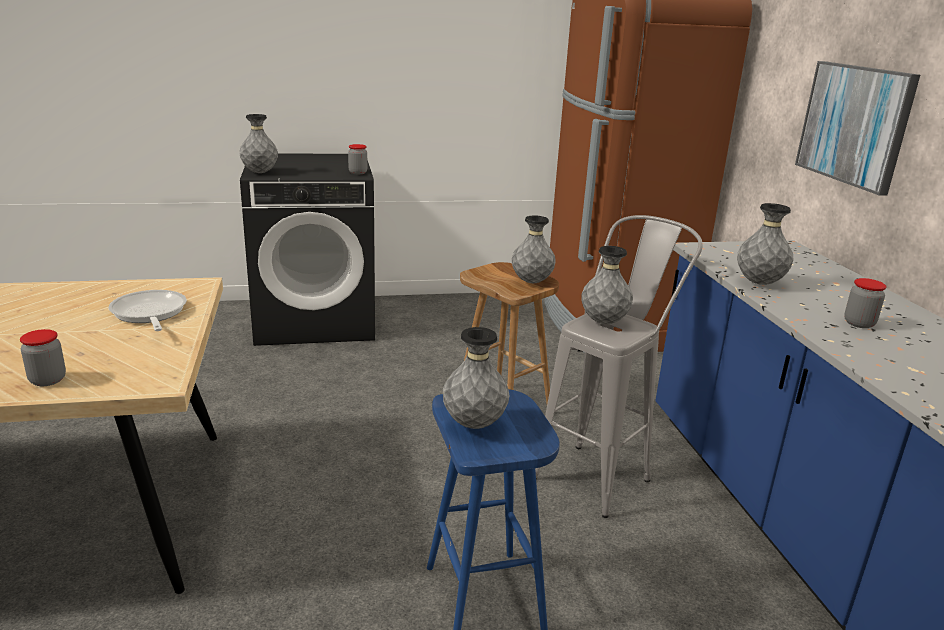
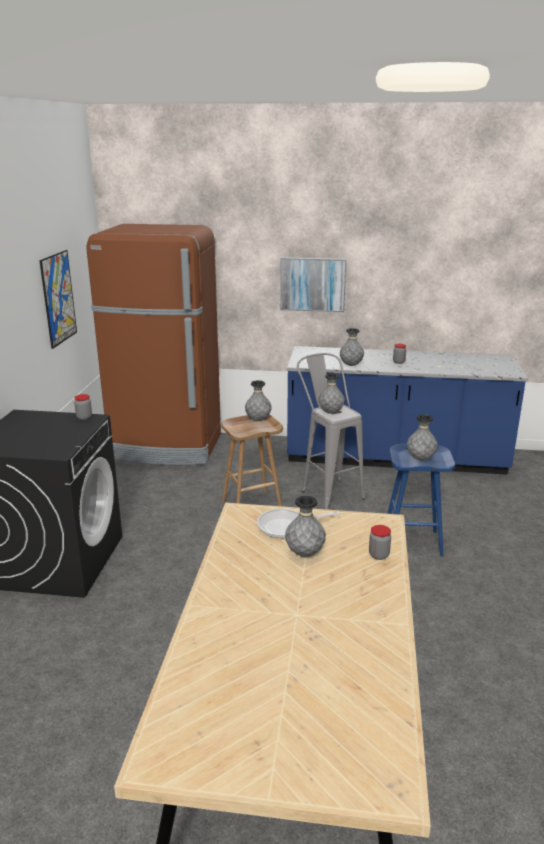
camera: 70 degrees left, 0 degrees up
grey vase [239,114,278,173] -> grey vase moved to [285,496,326,557]
none -> picture [39,250,77,349]

